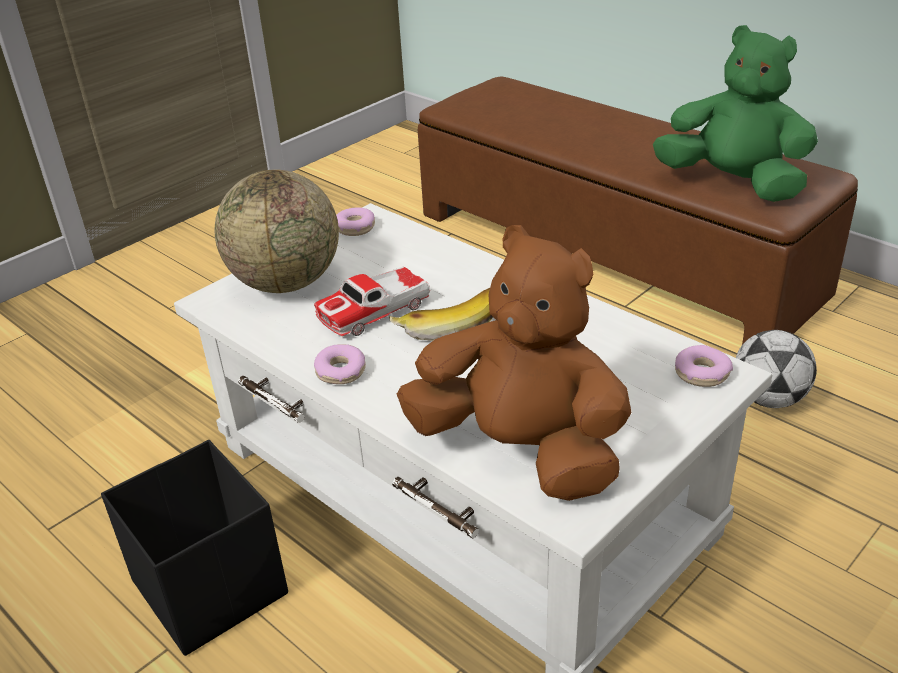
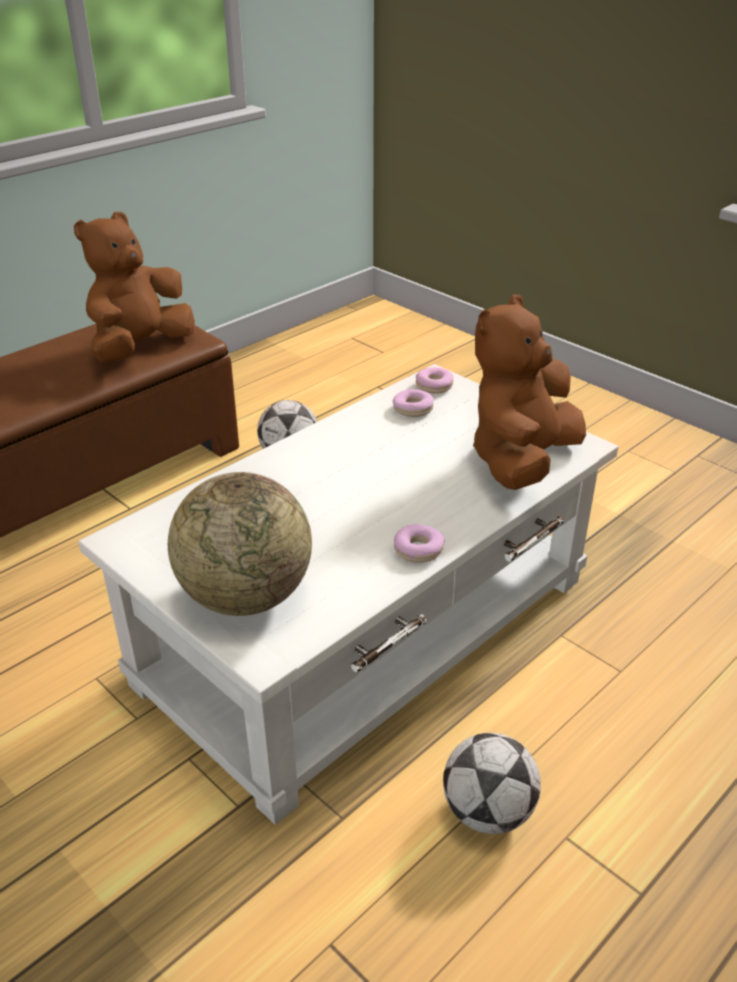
camera: 90 degrees left, 0 degrees up
black storage box [101,440,288,656] -> football [443,733,541,834]
toy car [314,266,430,336] -> none
donut [336,207,375,236] -> donut moved to [392,389,434,417]
banana [389,288,493,341] -> none
green plush toy [653,25,818,202] -> brown plush toy [74,212,195,363]

